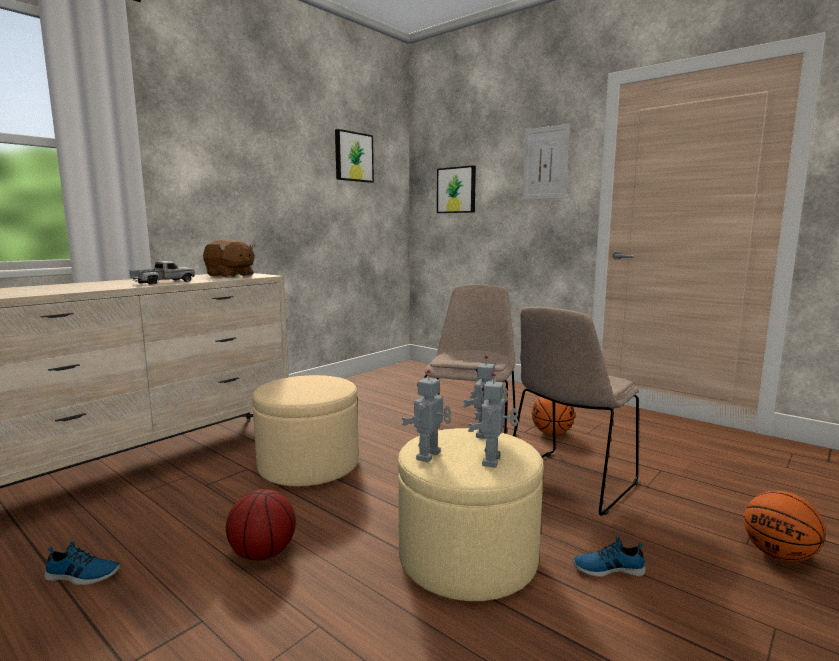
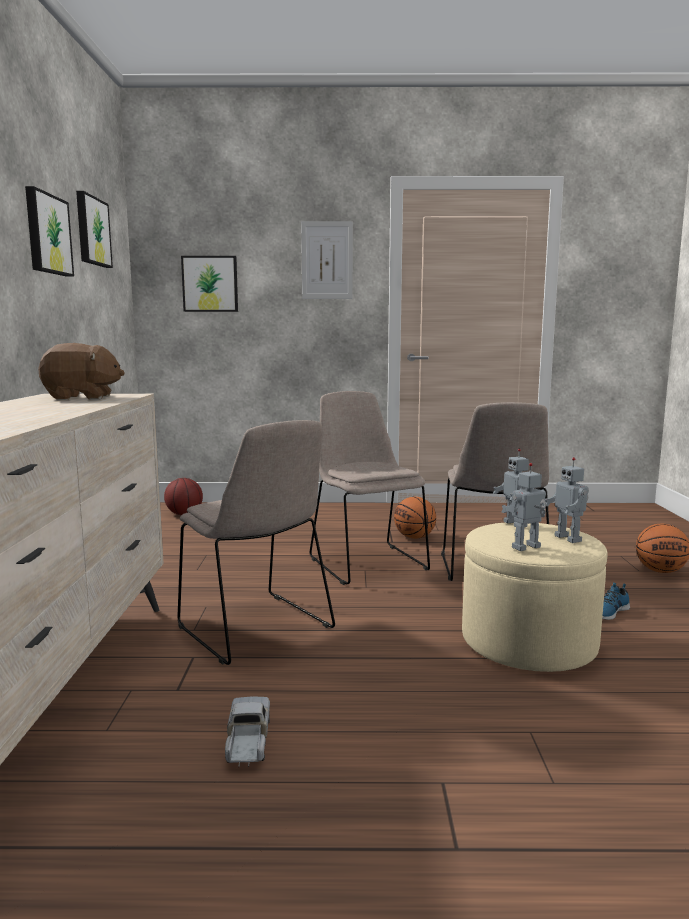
camera: 40 degrees left, 0 degrees up
shoe [44,541,121,585] -> none
toy truck [130,261,195,285] -> toy truck moved to [225,697,270,767]
basketball [226,489,296,561] -> basketball moved to [164,478,203,515]
beige ottoman [252,375,359,486] -> beige chair [178,420,335,665]
toy robot [402,370,451,462] -> toy robot turned 75 degrees clockwise [501,463,546,551]
none -> picture [25,186,74,277]

